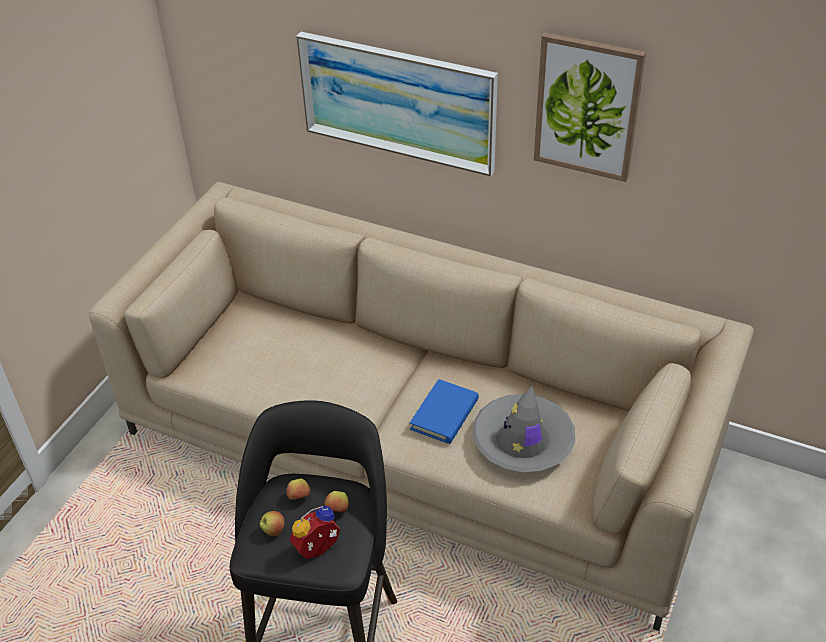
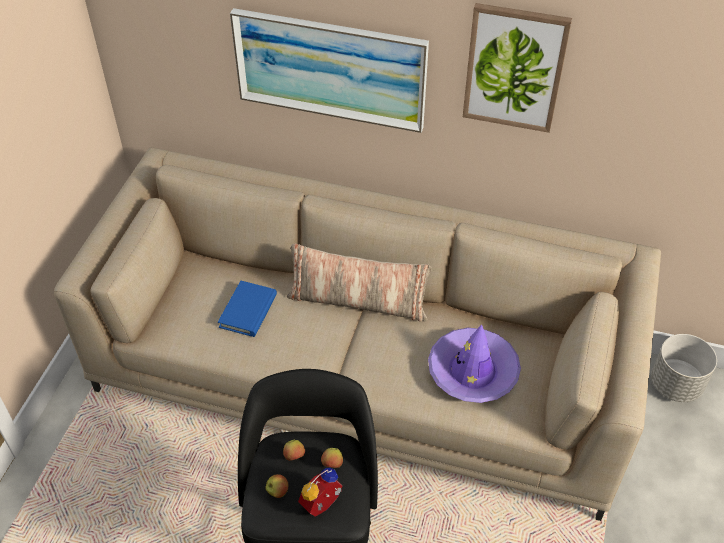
camera: 10 degrees left, 5 degrees up
blue book [410,379,479,444] -> blue book moved to [218,281,277,337]
grey hat [473,386,575,472] -> purple hat [428,324,521,403]
none -> pillow [287,243,431,322]
none -> grey planter [651,334,717,402]

